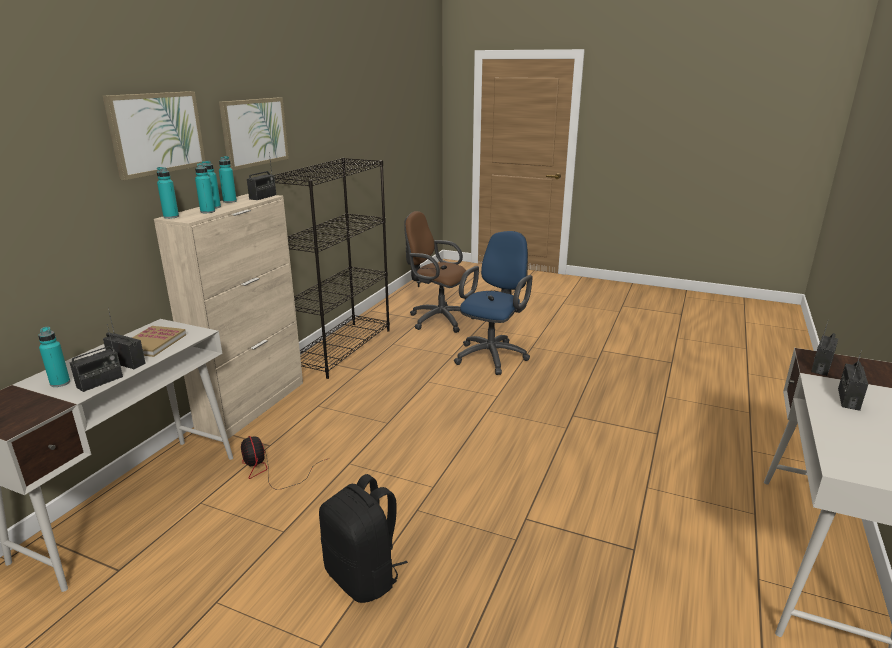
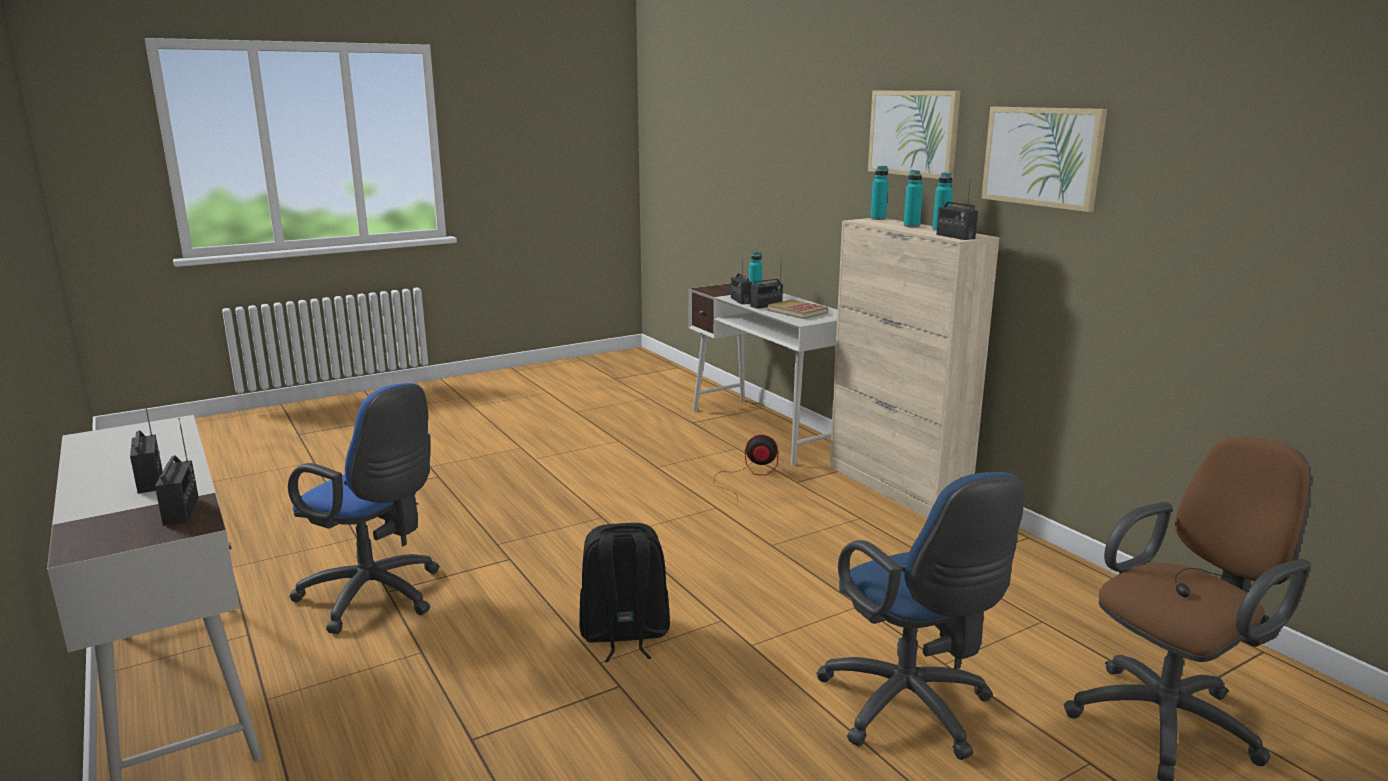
camera: 125 degrees right, 5 degrees down
turquoise bottle [195,163,215,213] -> none
black bookcase [274,158,390,379] -> none
black backpack [319,474,408,603] -> black backpack moved to [579,523,670,662]
none -> blue office chair [288,383,440,634]

